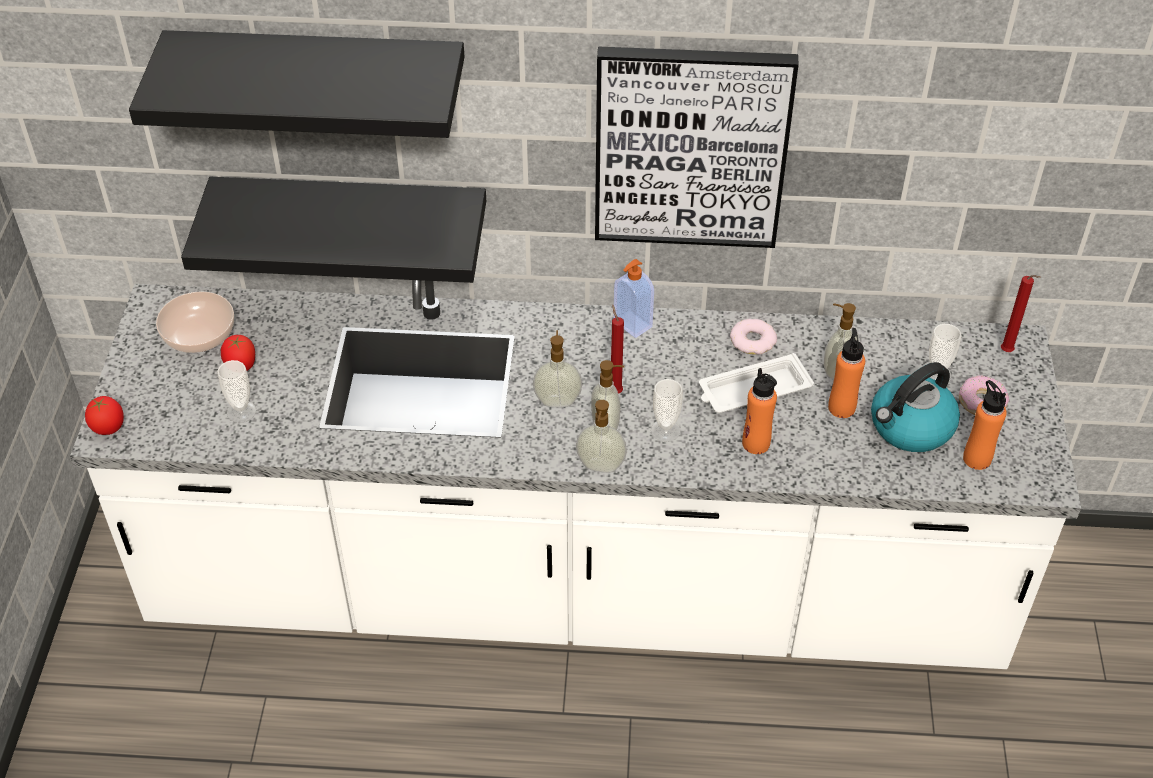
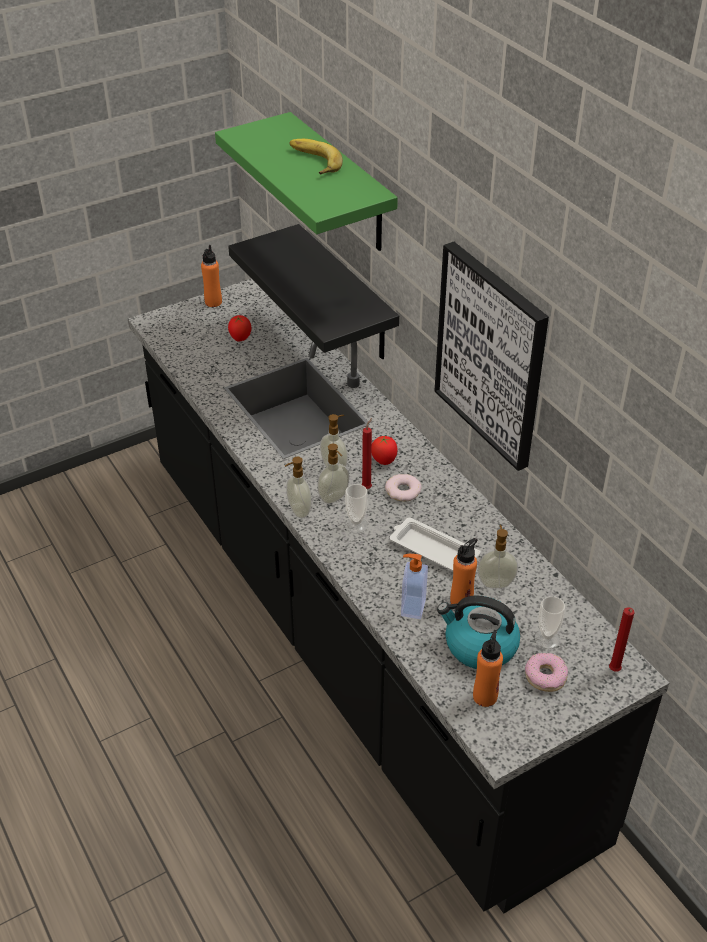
camera: 55 degrees right, 5 degrees down
white counter [70,280,1081,669] -> black counter [128,279,669,914]
tomato [85,396,124,435] -> tomato moved to [372,436,397,465]
black shelf [129,30,464,138] -> green shelf [215,112,398,251]
bowl [156,291,234,353] -> none
cup [217,360,257,423] -> none
soap dispenser [613,259,654,338] -> soap dispenser moved to [401,554,428,619]
donut [730,319,777,355] -> donut moved to [385,474,422,501]
orange bottle [742,368,777,454] -> orange bottle moved to [201,245,222,307]
none -> banana [290,139,343,174]

